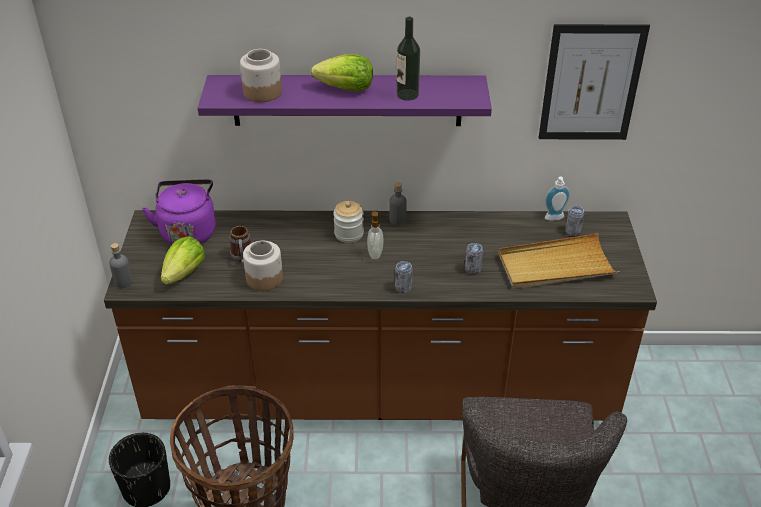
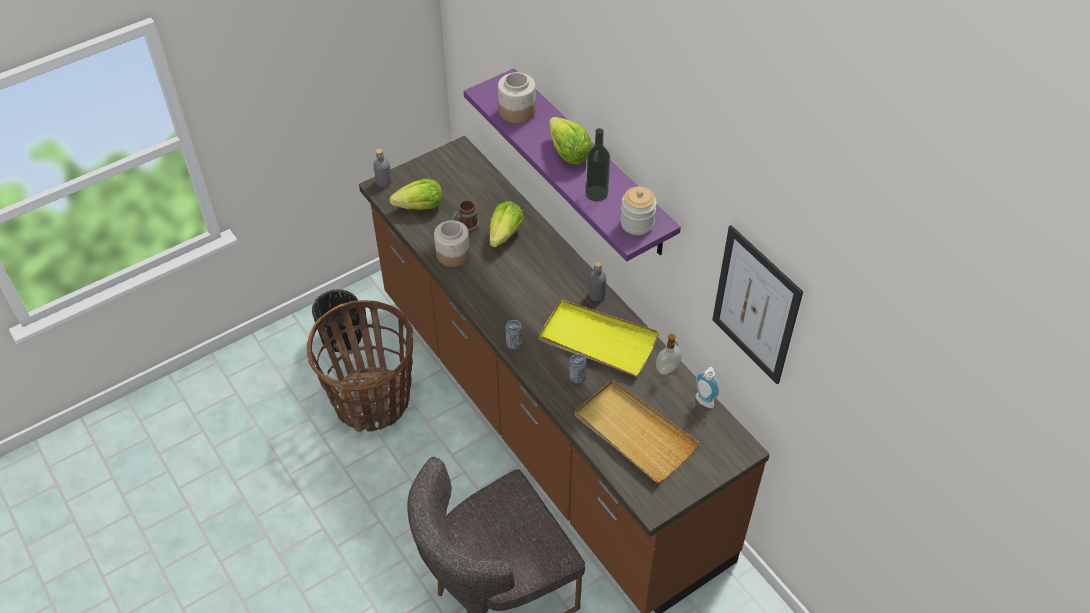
camera: 55 degrees right, 10 degrees up
purple kettle [142,179,216,245] -> none
jar [333,201,364,243] -> jar moved to [620,187,657,235]
soap dispenser [367,212,385,259] -> soap dispenser moved to [656,334,682,375]
can [565,206,584,236] -> none
none -> lettuce [489,201,524,248]
none -> yellow tray [539,299,659,376]

